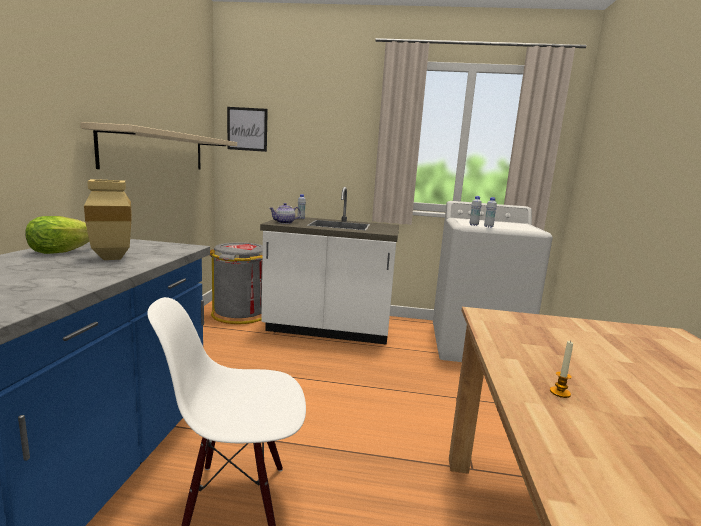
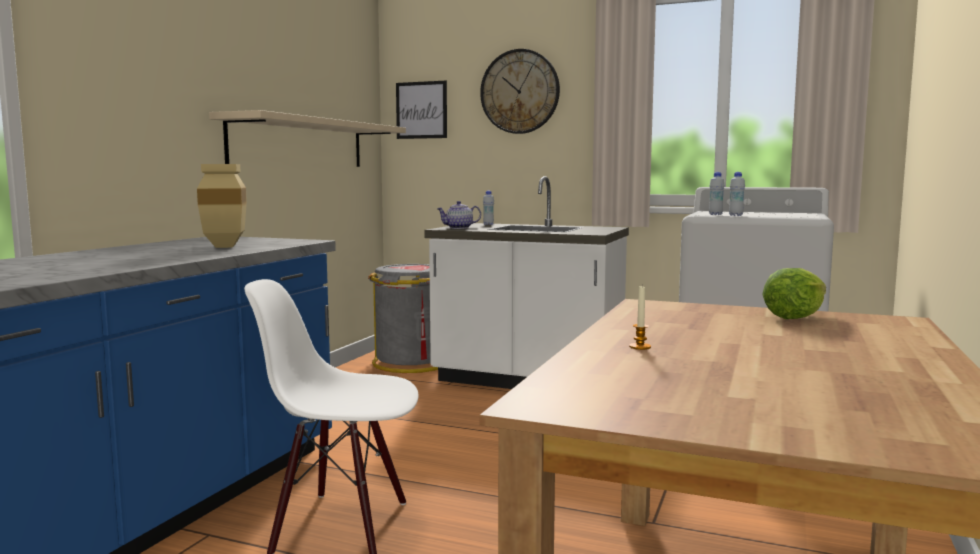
camera: 15 degrees right, 5 degrees down
lettuce [25,216,90,254] -> lettuce moved to [762,268,826,319]
none -> wall clock [480,49,560,134]

